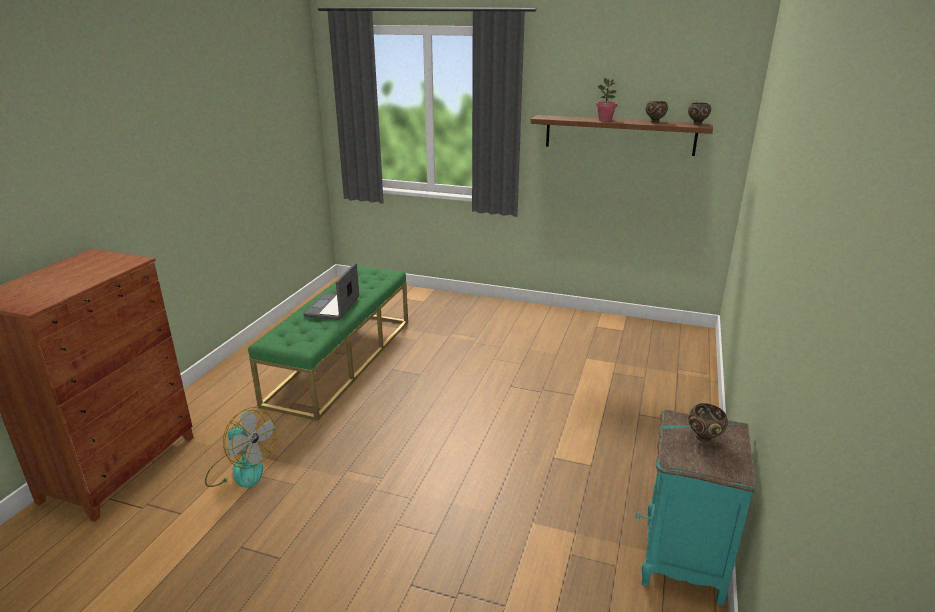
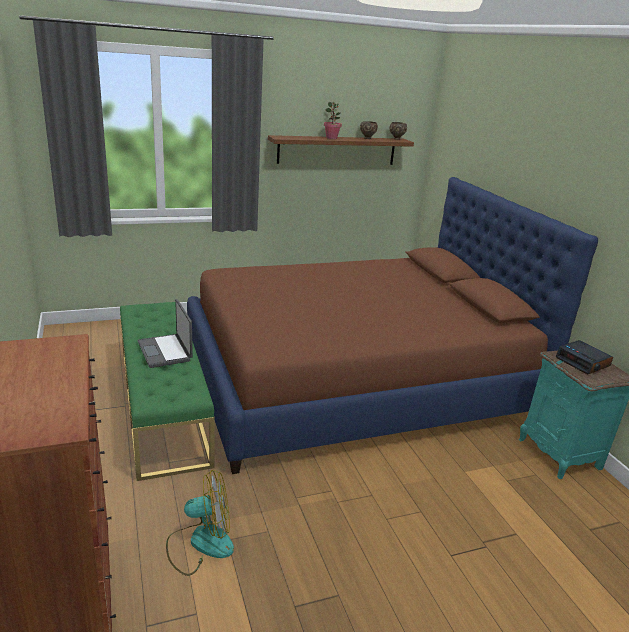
camera: 40 degrees left, 0 degrees up
brown bowl [688,403,728,443] -> alarm clock [555,340,613,375]
none -> brown bed [187,177,598,474]

